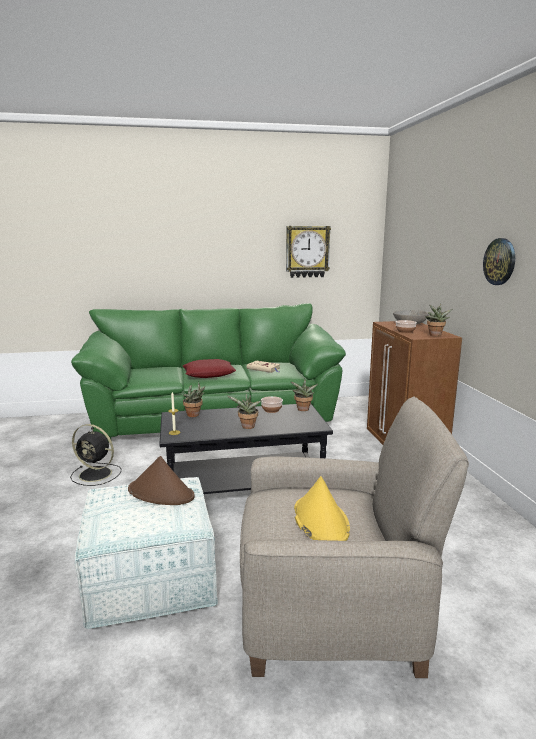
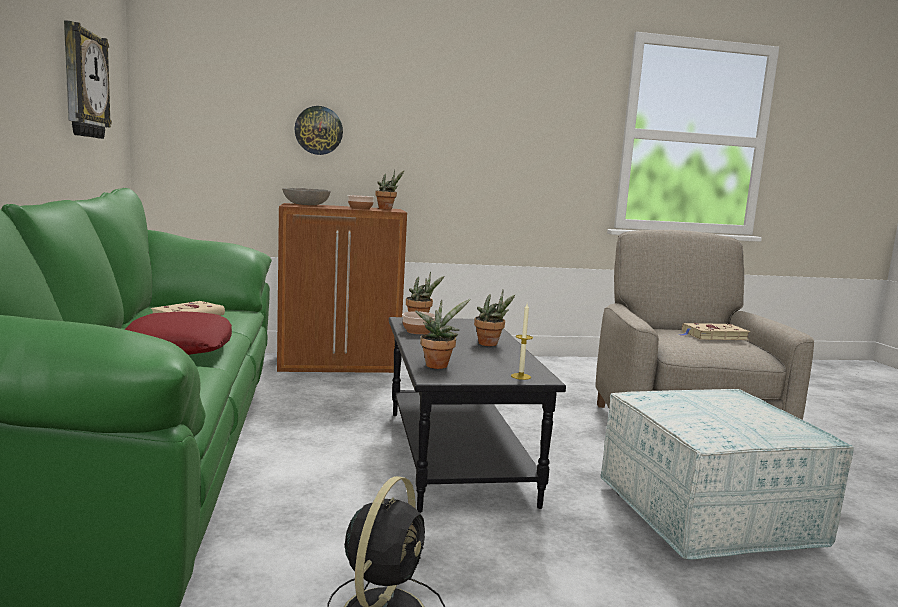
camera: 90 degrees left, 5 degrees down
brown hat [128,456,195,505] -> none
yellow hat [294,476,350,541] -> beige book [679,323,750,340]
wall clock [483,238,515,285] -> wall clock moved to [294,106,343,155]

